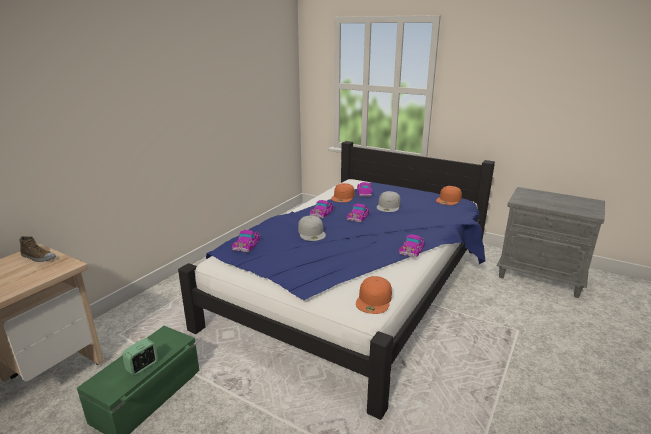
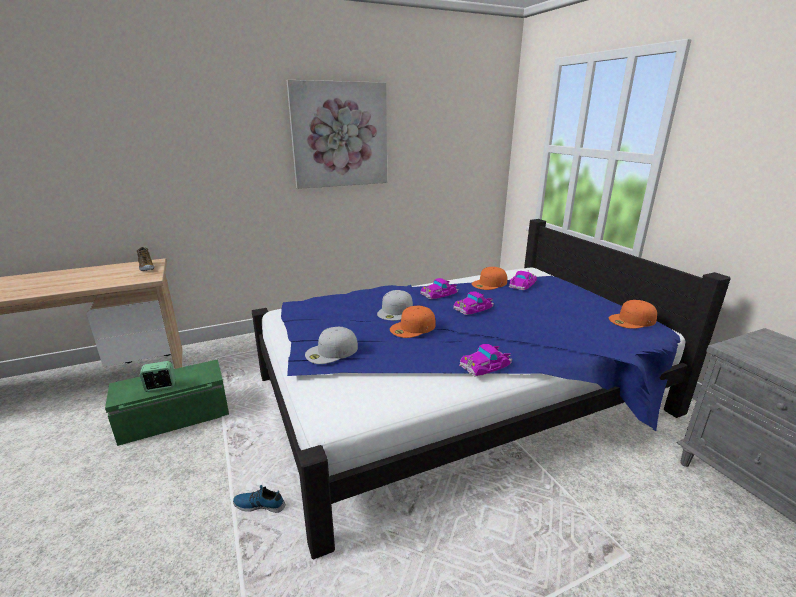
camera: 35 degrees right, 0 degrees up
toy car [232,230,260,252] -> none
orange cap [356,276,392,314] -> orange cap moved to [390,306,436,338]
white cap [377,191,401,212] -> white cap moved to [305,327,358,364]
none -> shoe [233,485,285,513]
none -> picture [287,80,387,189]

